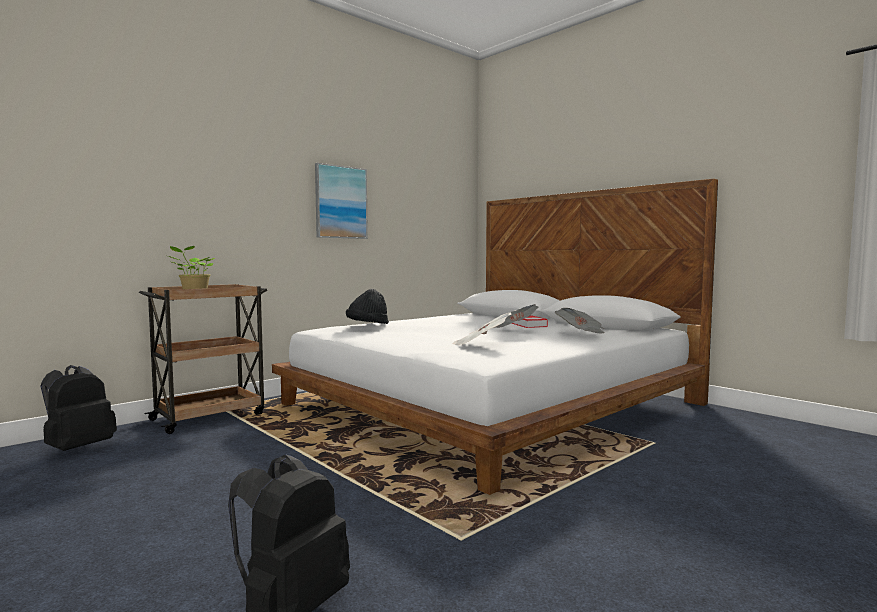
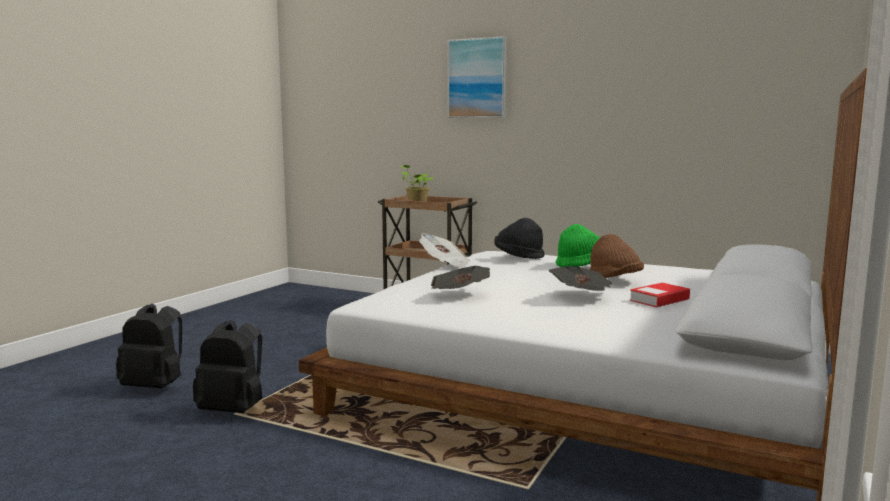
camera: 70 degrees right, 5 degrees up
black backpack [41,365,117,451] -> black backpack moved to [193,320,262,413]
picture [315,163,368,239] -> picture moved to [448,36,507,118]
newspaper [555,308,605,333] -> newspaper moved to [419,233,470,268]
none -> green hat [556,224,600,267]
none -> brown hat [589,234,644,278]

